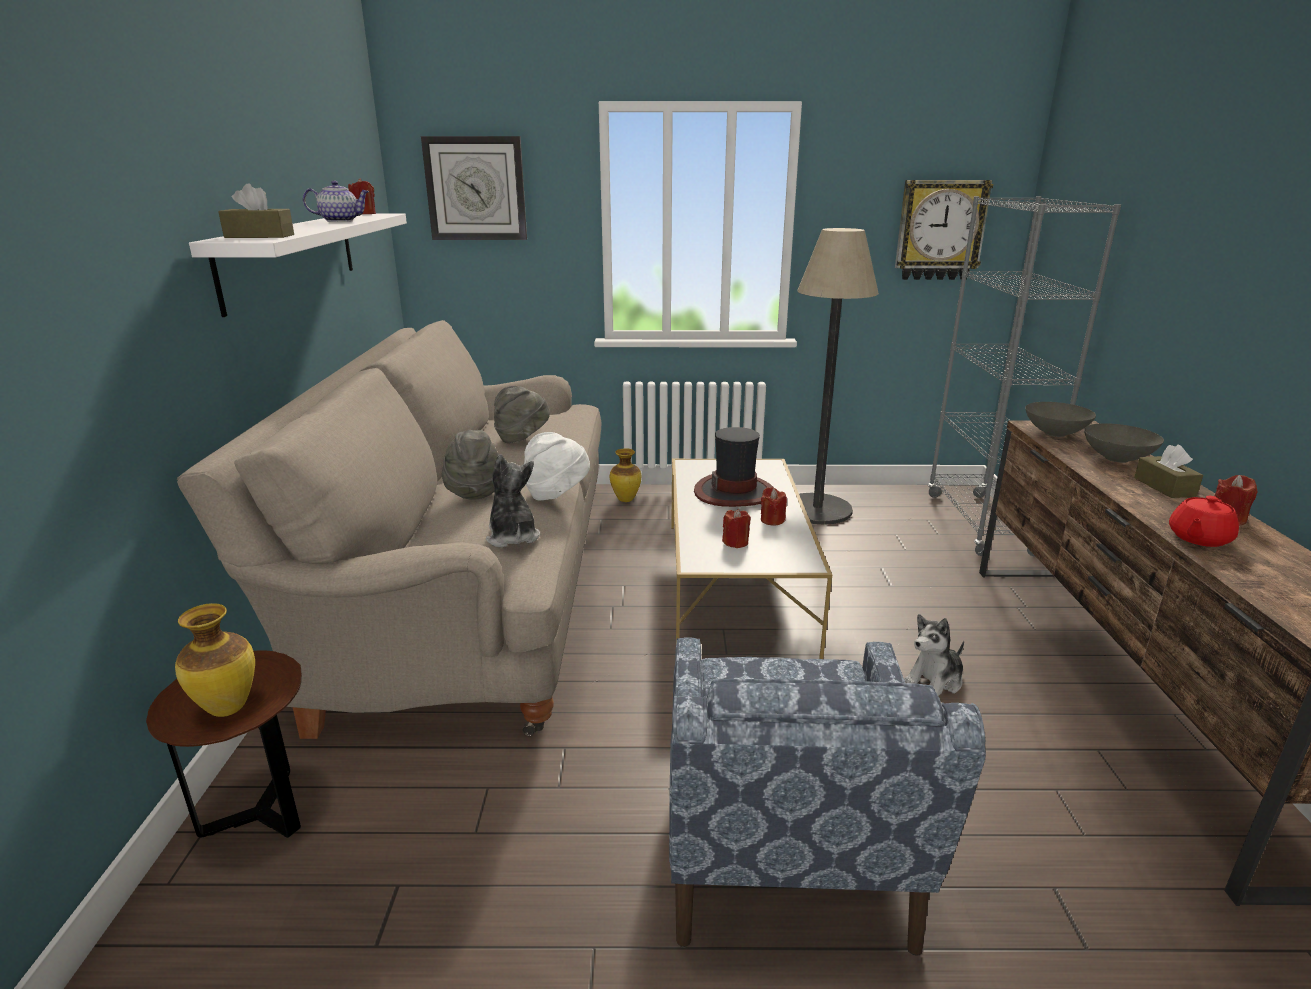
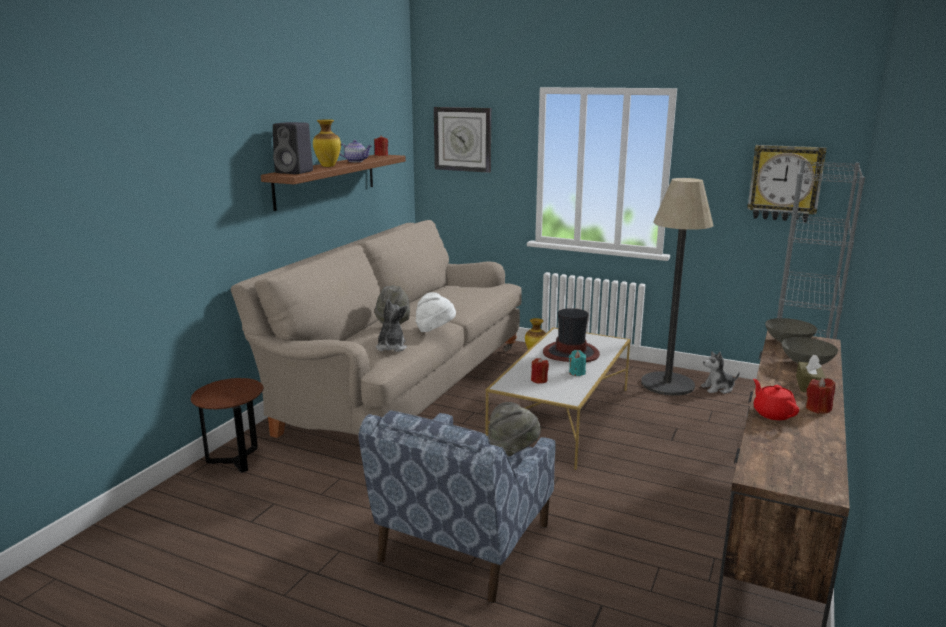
camera: 25 degrees right, 5 degrees down
vase [175,603,255,717] -> vase moved to [313,120,341,167]
white shelf [189,213,407,317] -> brown shelf [261,155,406,211]
brown tissue box [218,183,294,238] -> black speaker [273,122,313,174]
grey hat [494,386,550,443] -> grey hat moved to [488,402,541,456]
red candle [761,487,787,526] -> turquoise candle [569,350,586,376]
plush toy [904,614,964,696] -> plush toy moved to [701,351,740,394]
red teapot [1169,496,1239,547] -> red teapot turned 90 degrees clockwise [753,379,799,420]

